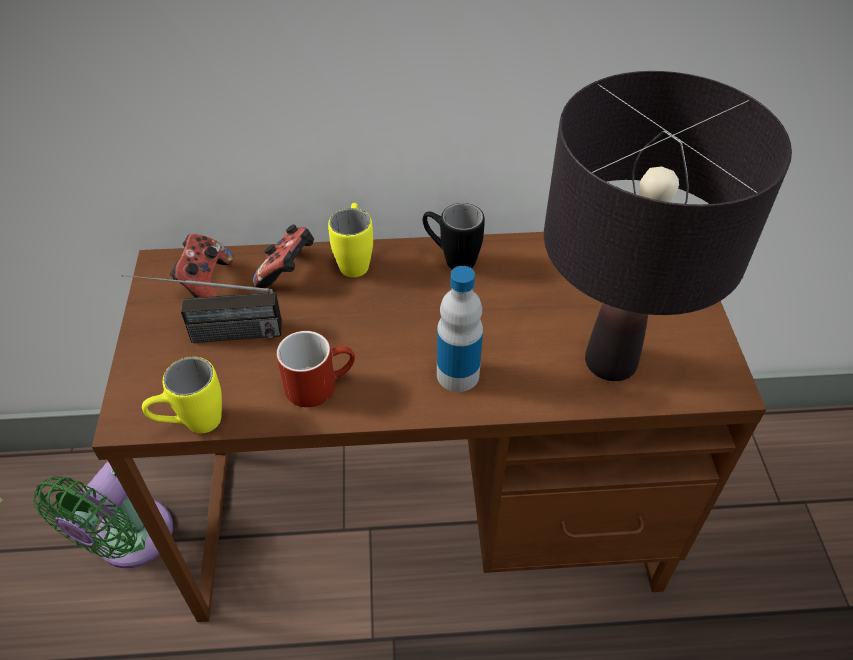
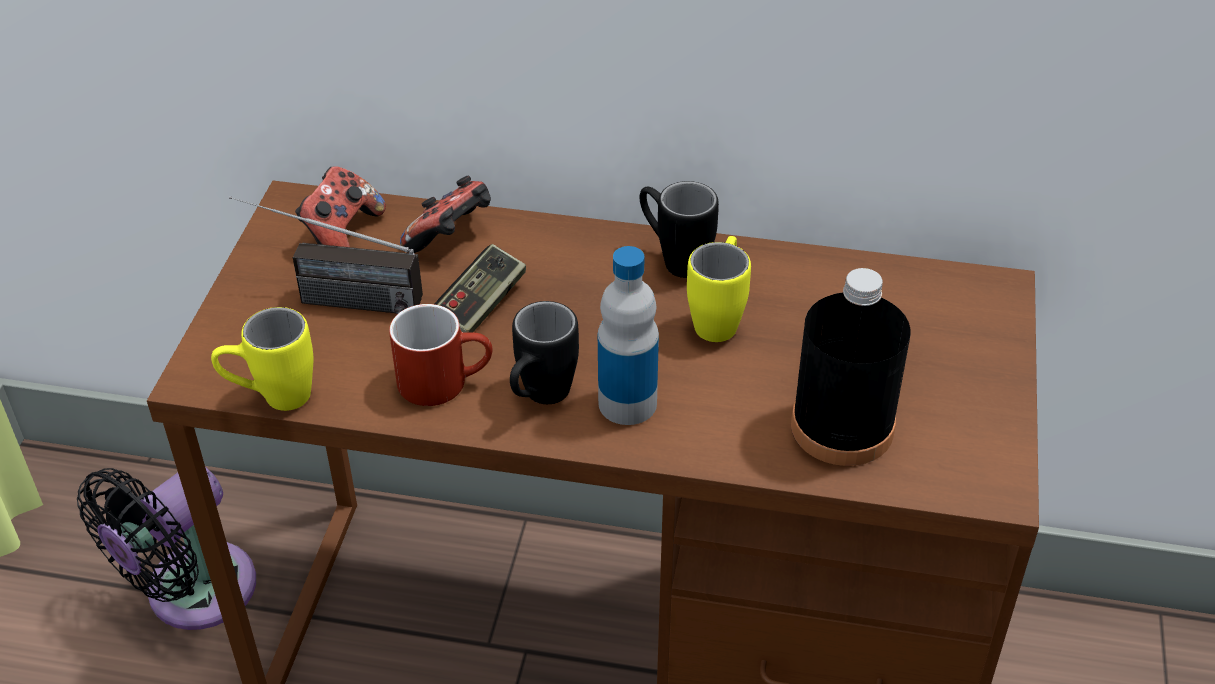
camera: 15 degrees right, 5 degrees down
green fan [33,462,173,568] -> black fan [77,467,256,630]
yellow mug [328,203,373,277] -> yellow mug moved to [687,236,751,342]
black table lamp [544,71,792,381] -> black bottle [791,268,911,466]
none -> game controller [435,244,526,333]
none -> black mug [510,301,579,404]

